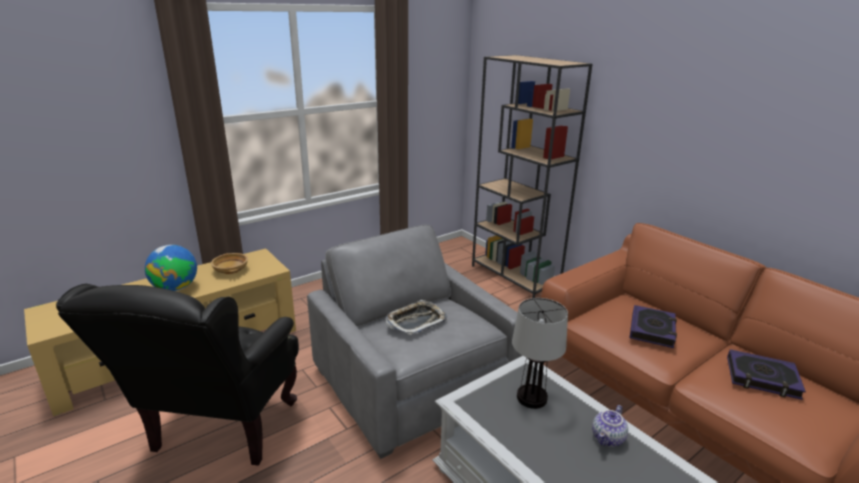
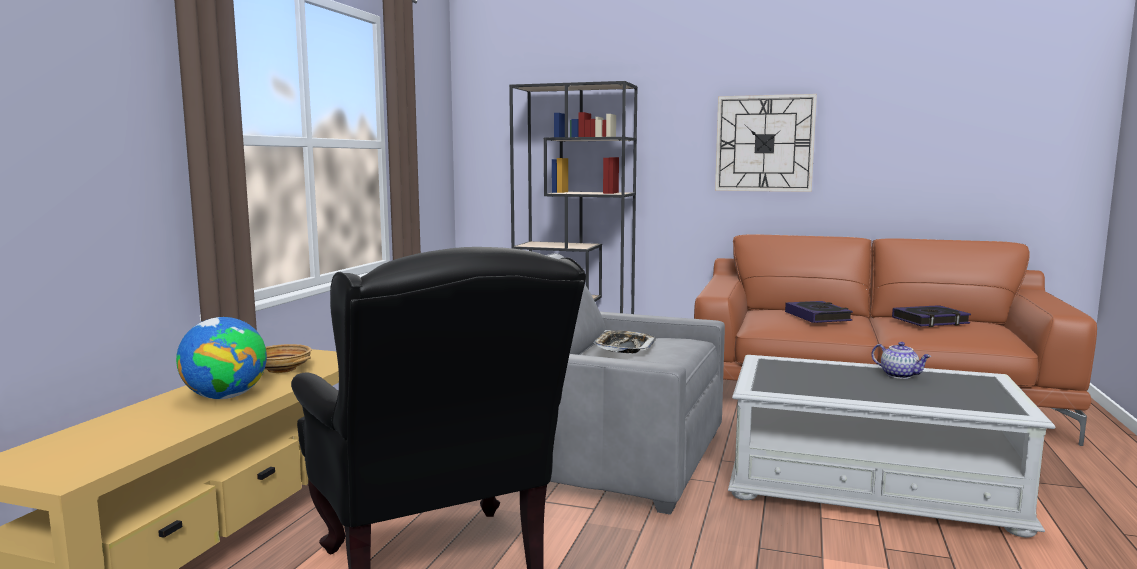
camera: 35 degrees left, 15 degrees down
table lamp [512,298,568,409] -> none
teapot [592,405,628,447] -> teapot turned 45 degrees counterclockwise [871,342,931,379]
none -> wall clock [715,94,817,192]

